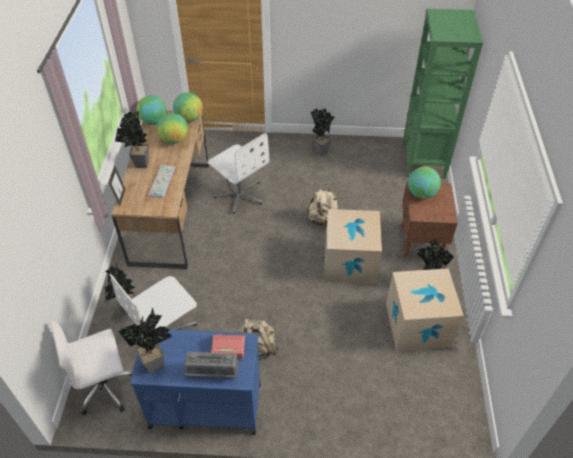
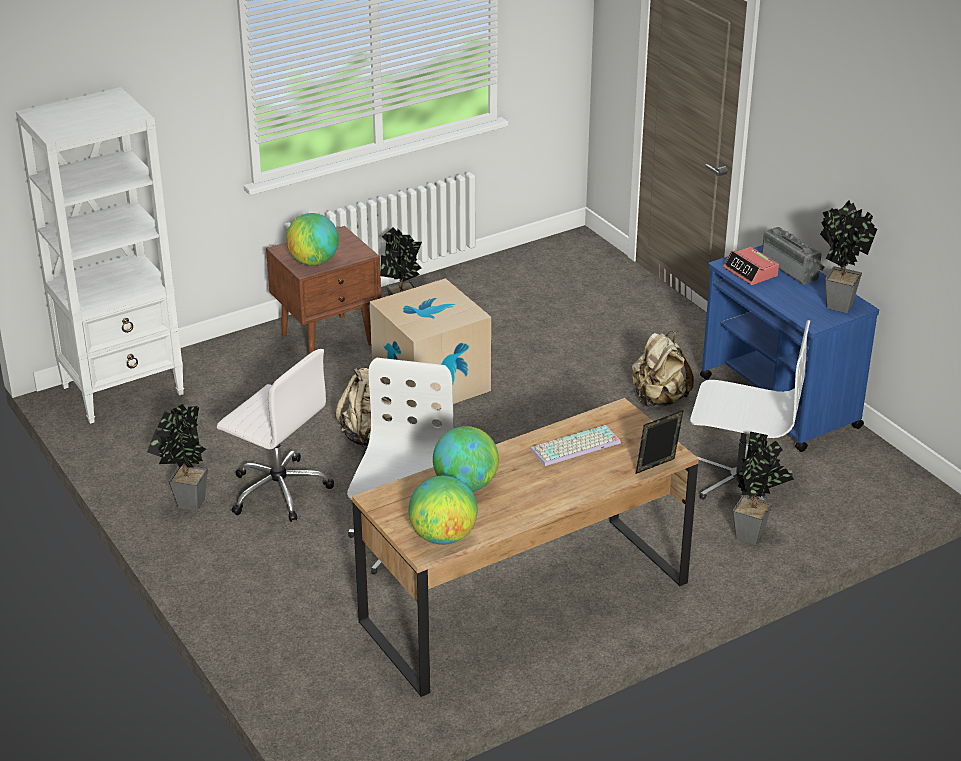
camera: 125 degrees left, 15 degrees down
white office chair [50,321,133,415] -> white office chair moved to [217,349,334,522]
potted plant [115,111,149,168] -> none
globe [173,92,203,122] -> none
cardboard box [386,268,464,351] -> none
green bookcase [403,9,483,179] -> white bookcase [16,87,184,424]

